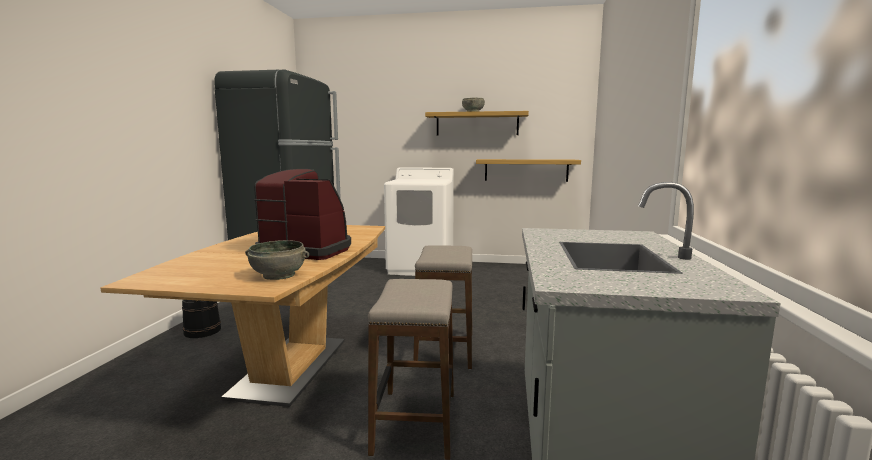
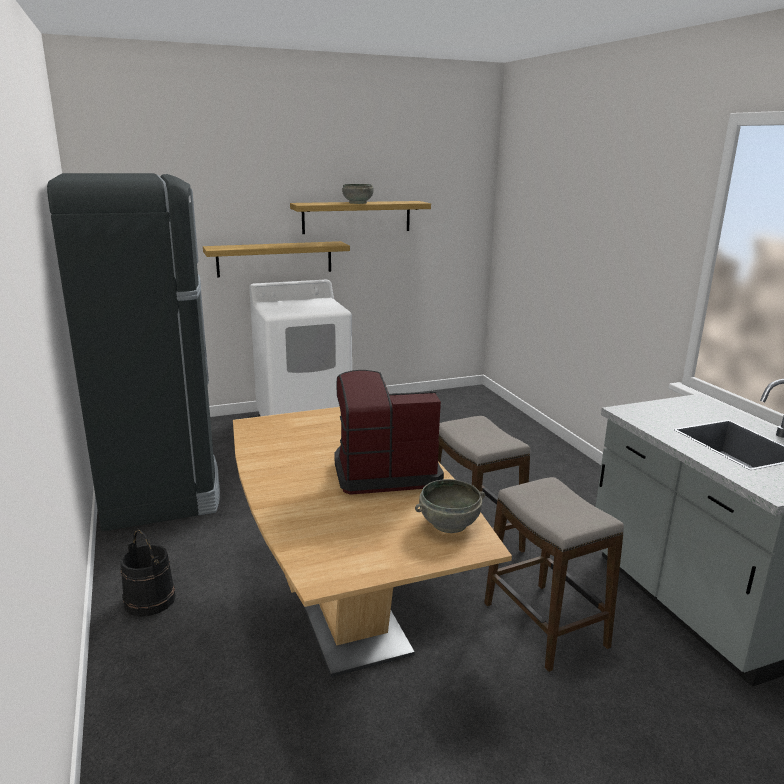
camera: 30 degrees left, 10 degrees up
shelf [476,159,581,182] -> shelf moved to [203,241,350,277]

